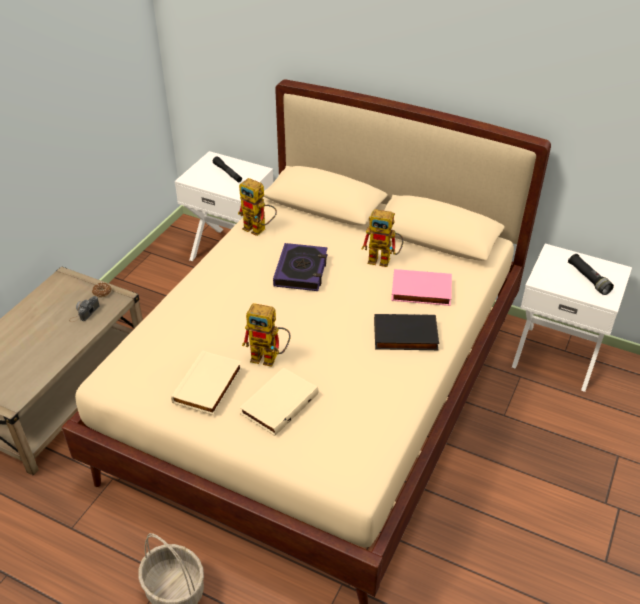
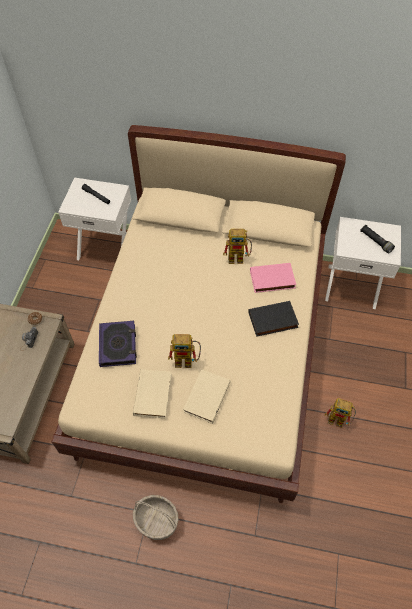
camera: 15 degrees left, 15 degrees up
toy robot [238,178,277,236] -> toy robot moved to [325,398,356,428]
book [273,243,328,291] -> book moved to [99,321,137,367]

